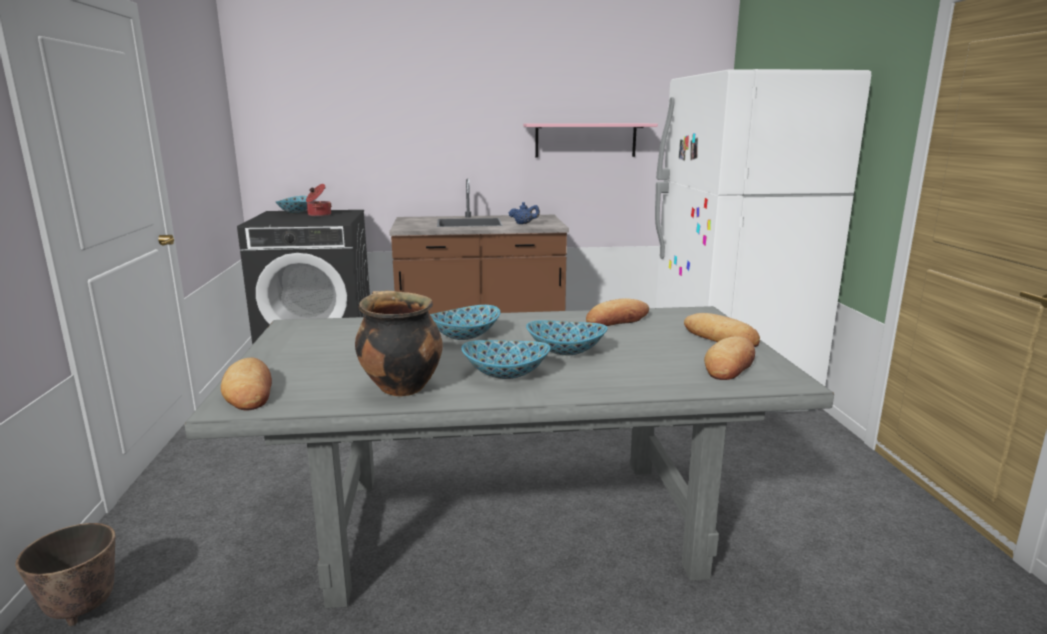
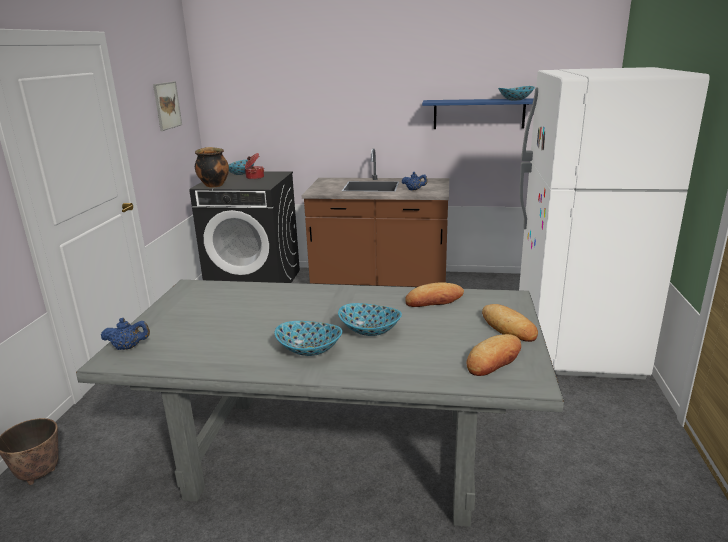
camera: 15 degrees right, 5 degrees up
bread [221,358,272,410] -> blue teapot [101,318,150,350]
cooking pot [355,291,443,396] -> cooking pot moved to [195,147,229,188]
bowl [430,305,500,340] -> bowl moved to [498,86,535,100]
pink shelf [523,123,658,157] -> blue shelf [422,98,534,129]
none -> picture [153,81,182,131]

